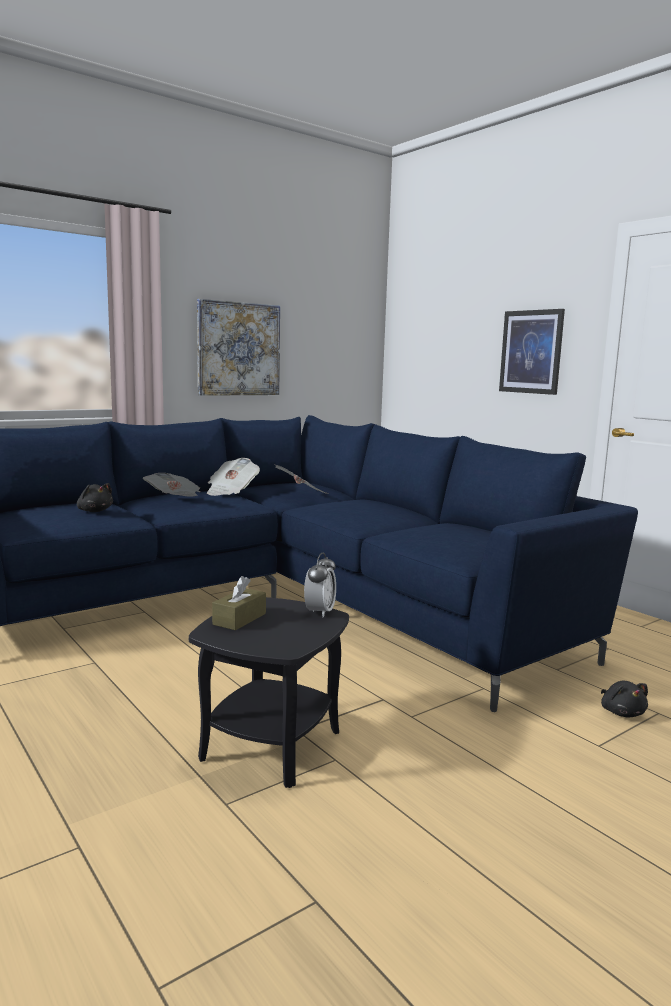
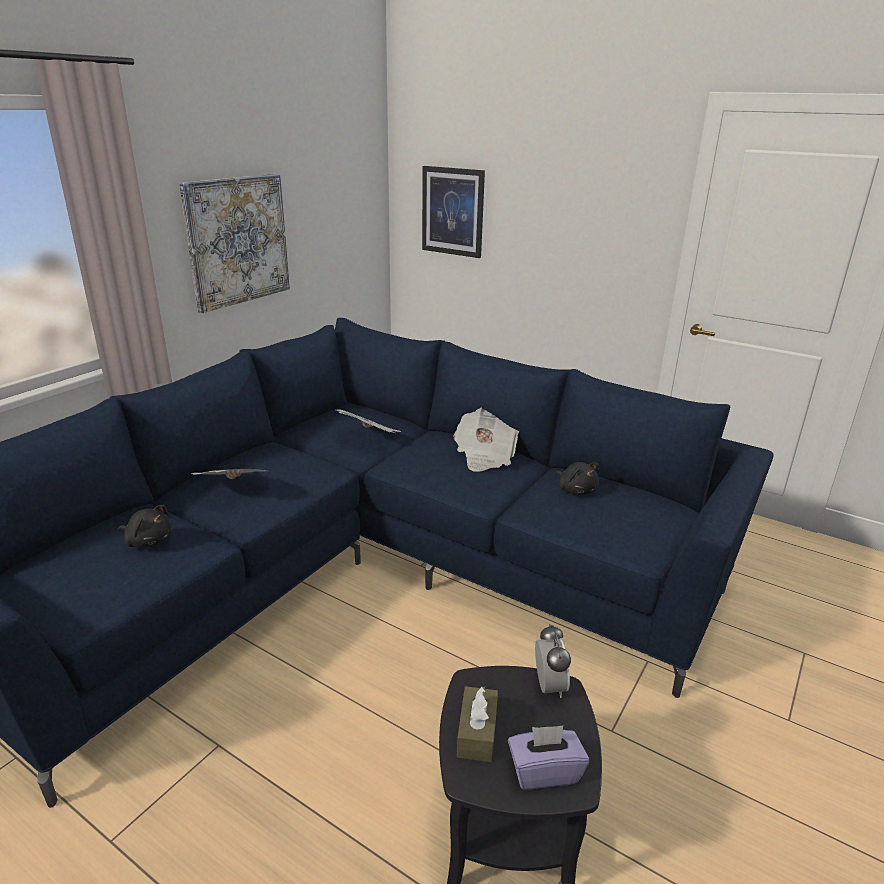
camera: 20 degrees left, 15 degrees up
newspaper [207,458,260,496] -> newspaper moved to [453,408,519,472]
picture [499,309,565,395] -> picture moved to [422,166,485,258]
black plush toy [601,681,648,717] -> black plush toy moved to [555,462,599,495]
none -> purple tissue box [508,725,589,789]

